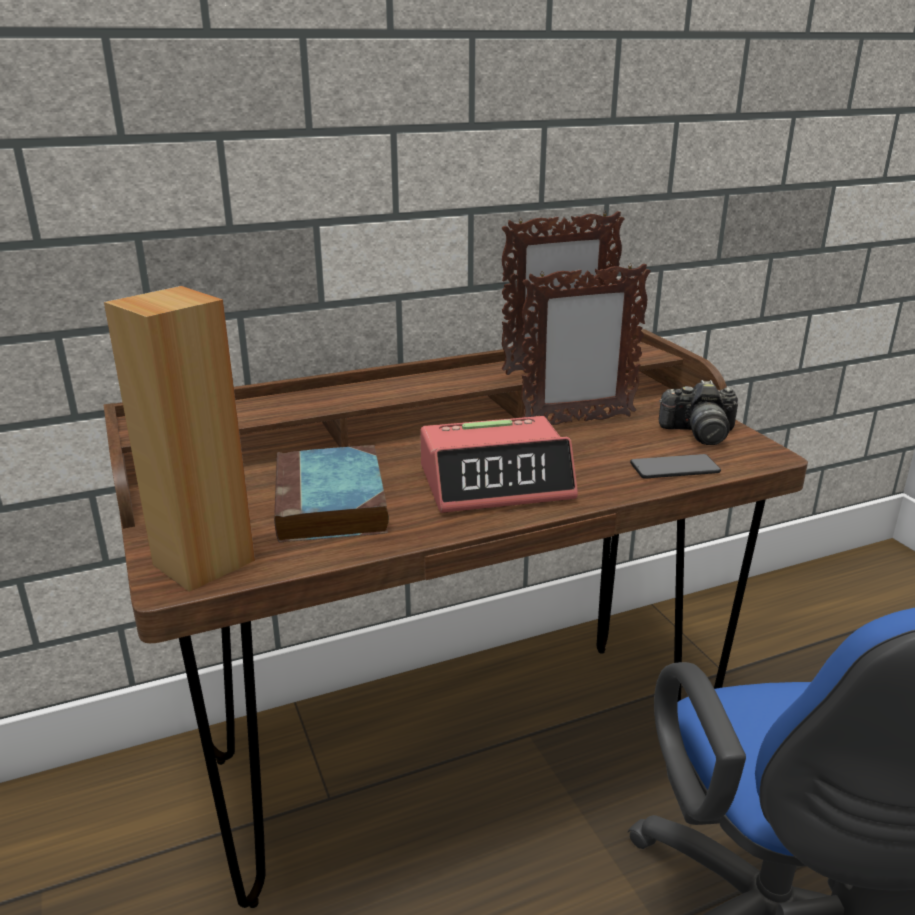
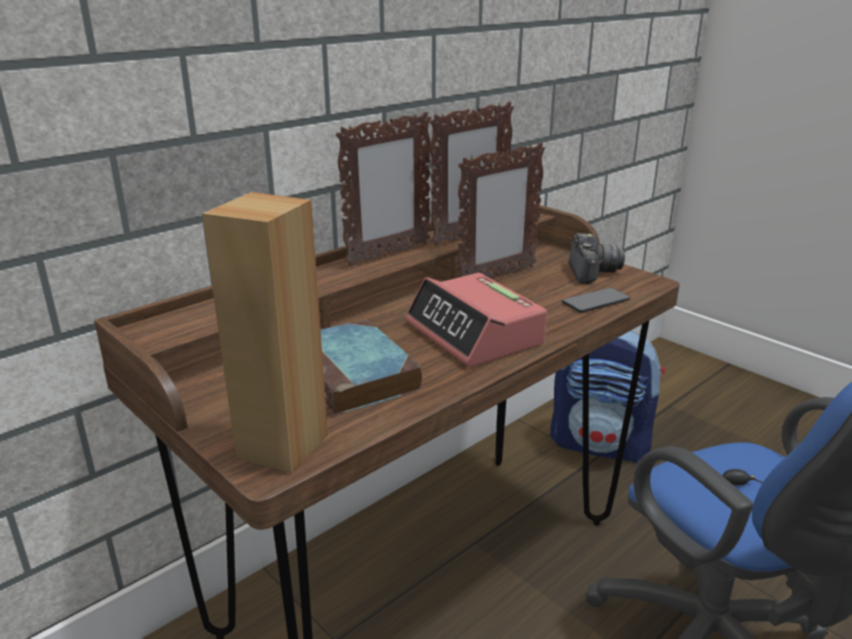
camera: 20 degrees left, 0 degrees up
alarm clock [420,416,578,513] -> alarm clock turned 90 degrees clockwise [405,273,547,367]
camera [659,380,738,445] -> camera turned 75 degrees counterclockwise [569,233,625,284]
none -> picture frame [336,112,431,266]
none -> backpack [550,329,665,463]

